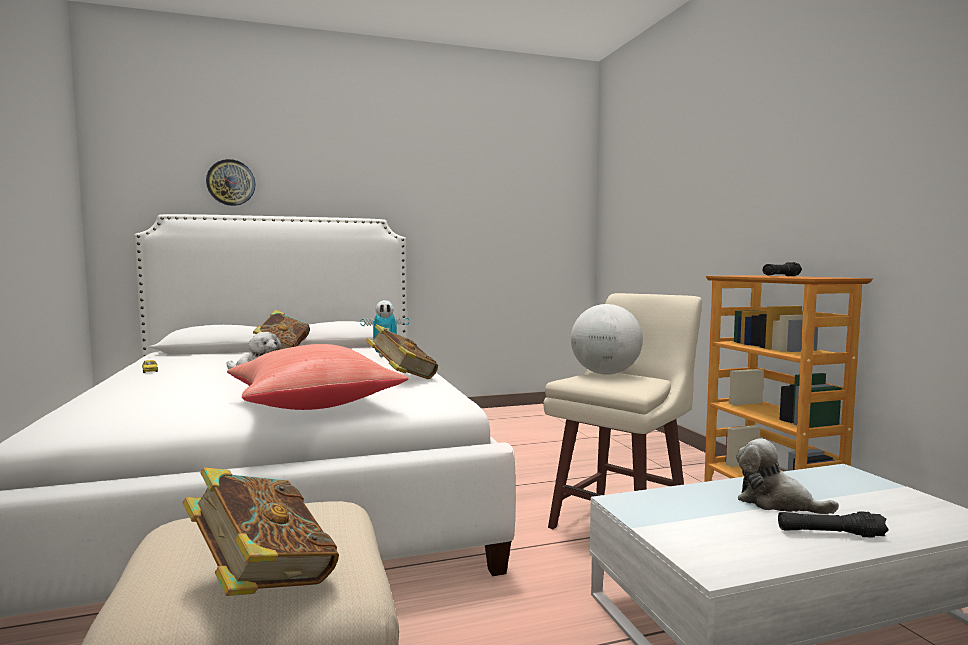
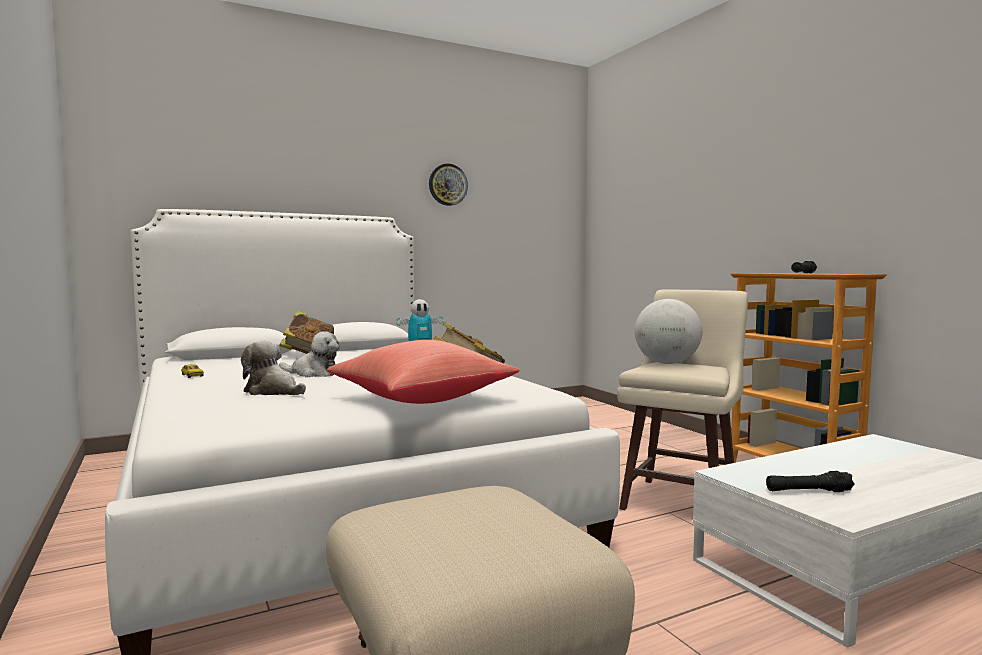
camera: 10 degrees left, 0 degrees up
book [182,467,339,596] -> none
wall clock [206,159,255,206] -> wall clock moved to [429,164,468,206]
plush toy [736,438,839,514] -> plush toy moved to [241,341,306,395]
black flashlight [778,511,889,538] -> black flashlight moved to [766,471,855,492]

